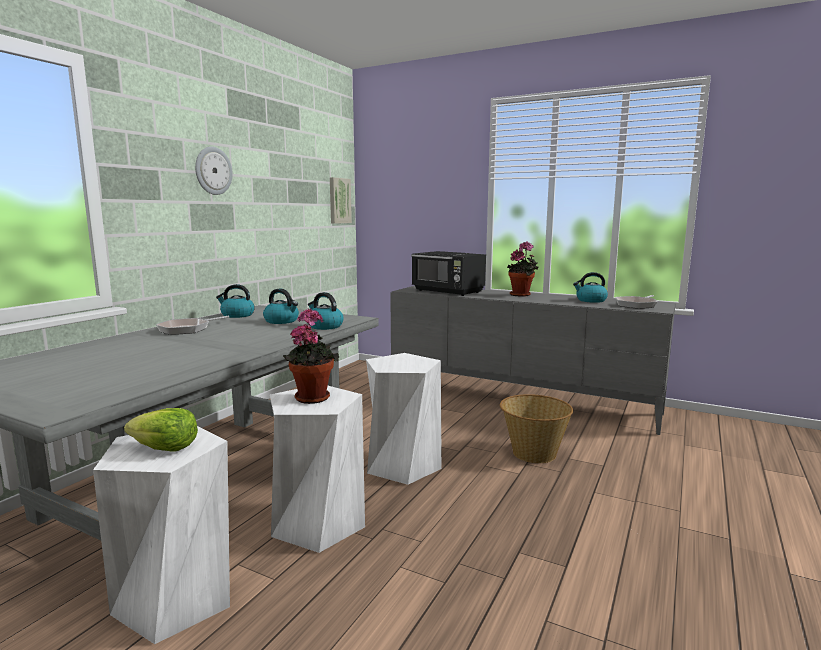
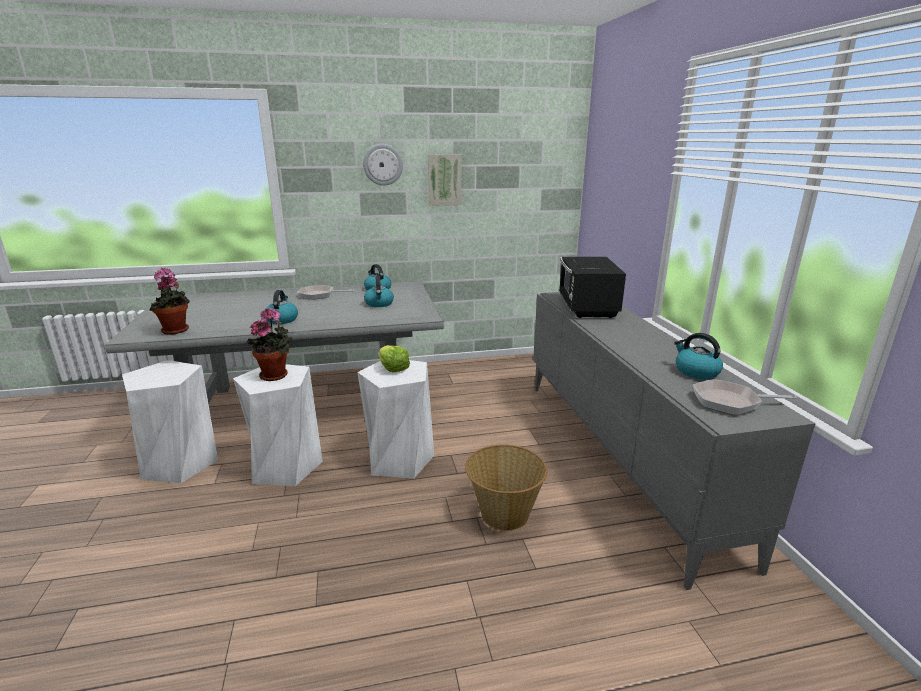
camera: 50 degrees right, 10 degrees up
lettuce [124,408,198,452] -> lettuce moved to [379,345,410,372]
kettle [308,292,344,330] -> kettle moved to [266,290,298,324]
picture [330,177,352,224] -> picture moved to [428,154,462,206]
potted plant [507,242,538,297] -> potted plant moved to [150,268,190,335]

